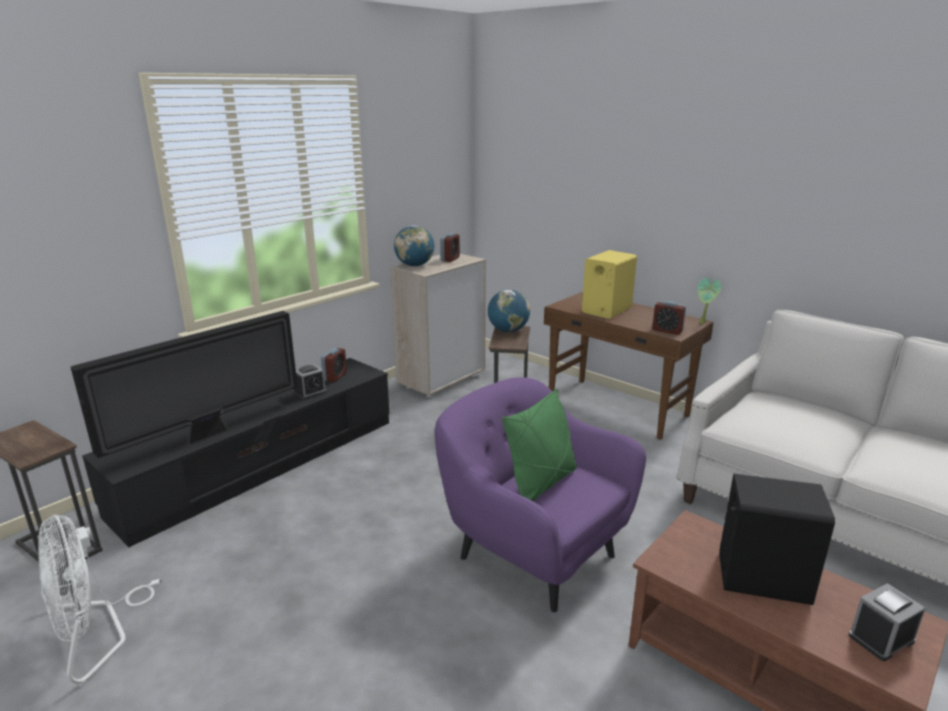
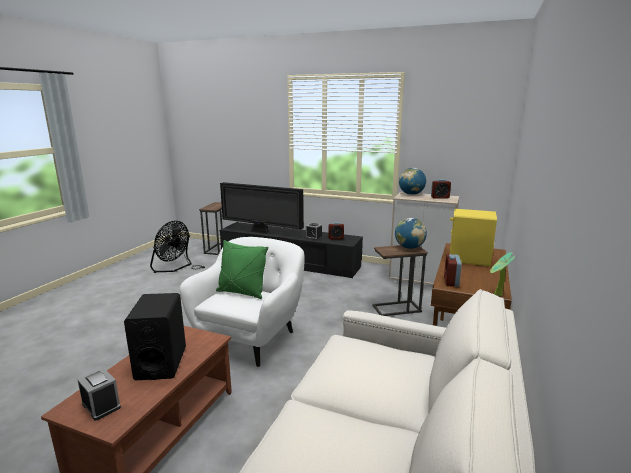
camera: 70 degrees right, 5 degrees down
white fan [38,515,162,687] -> black fan [150,221,205,273]
purple armchair [435,377,646,612] -> white armchair [180,237,305,367]

